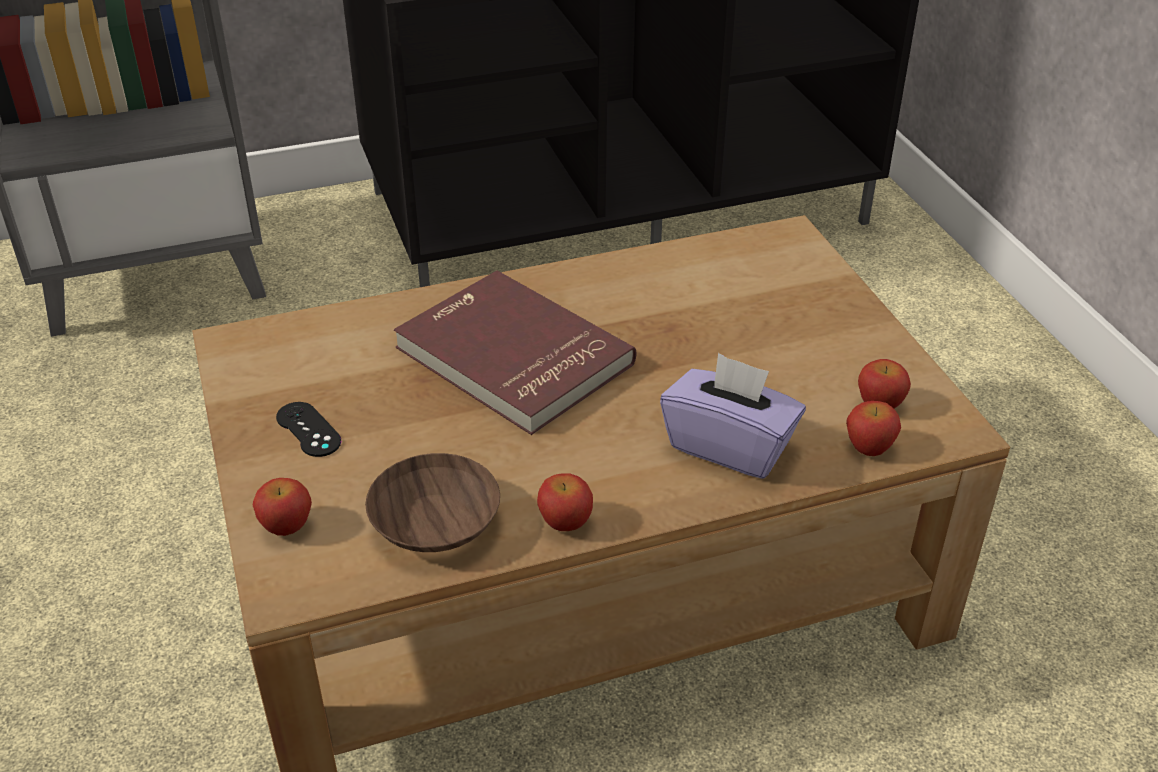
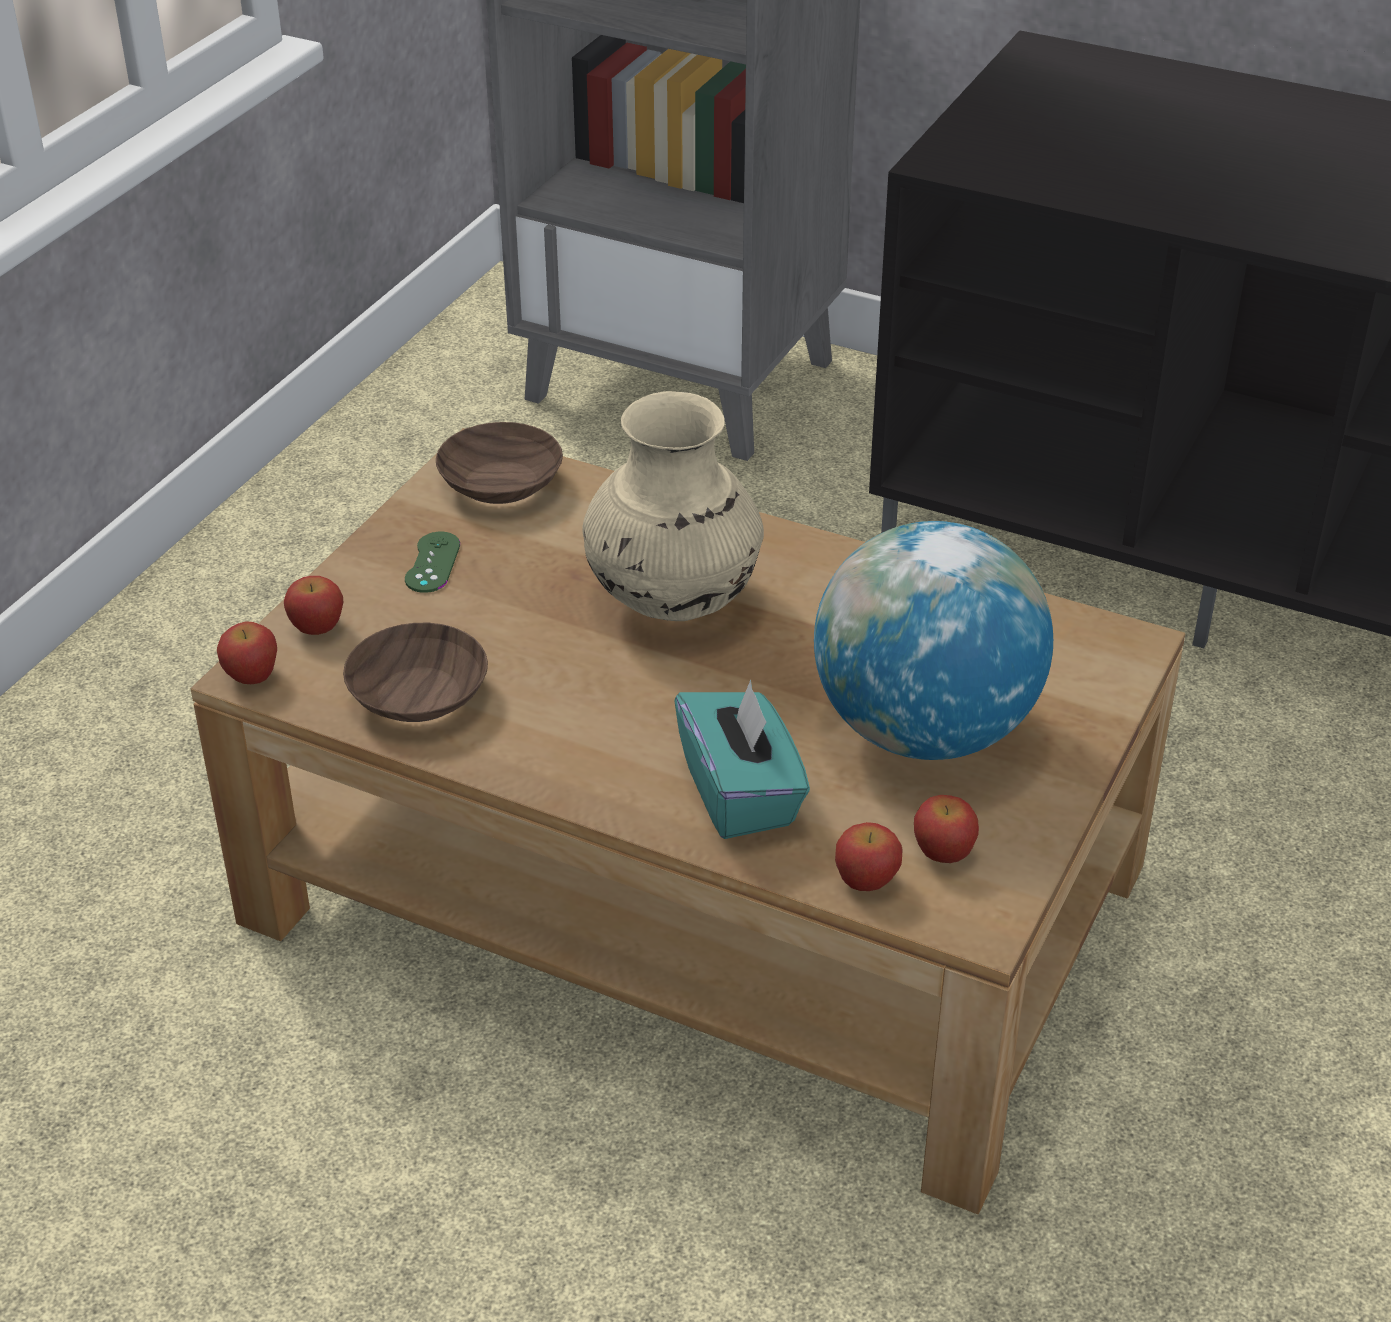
camera: 45 degrees right, 0 degrees up
black game controller [276,402,341,457] -> green game controller [405,532,460,593]
red book [394,271,636,435] -> beige vase [582,391,764,621]
apple [537,473,593,531] -> apple moved to [217,621,277,684]
purple tissue box [660,353,806,479] -> turquoise tissue box [674,680,810,839]
none -> brown bowl [436,422,563,504]
none -> globe [814,521,1053,760]

